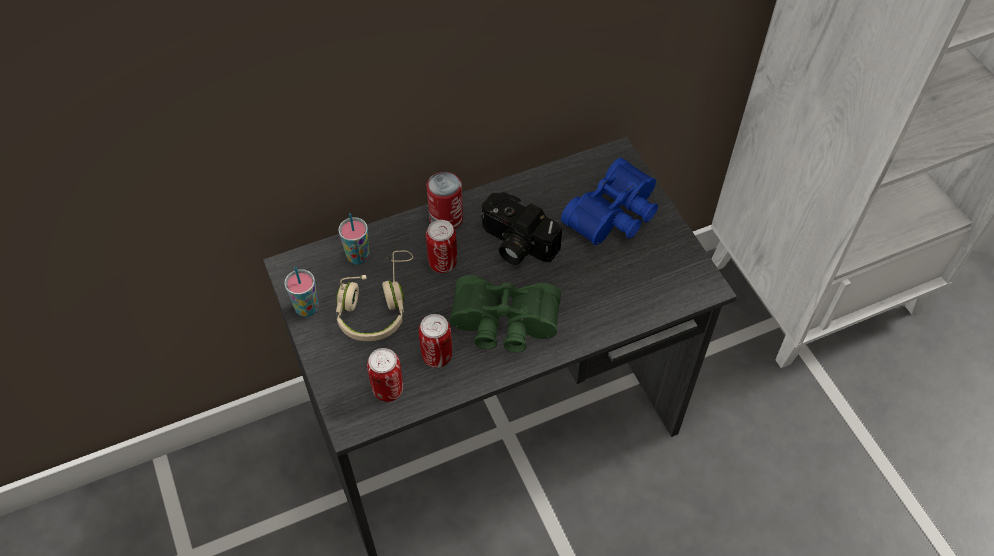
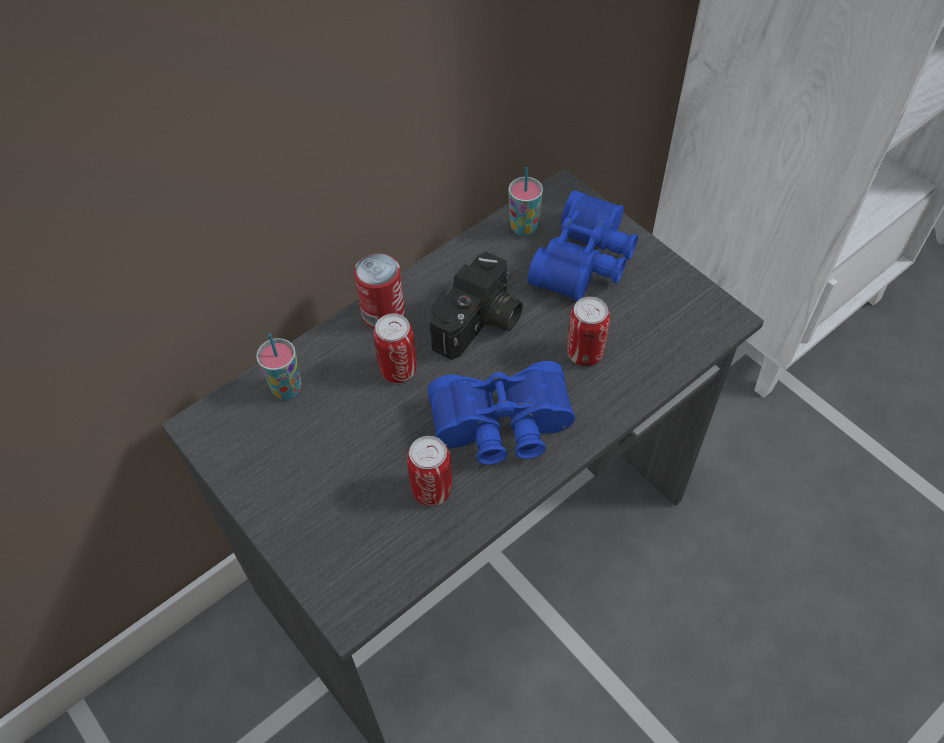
camera: 15 degrees left, 0 degrees up
cup [284,267,319,317] -> cup moved to [508,167,543,236]
beige headphones [336,251,413,341] -> none
can [367,348,403,402] -> can moved to [567,296,610,366]
green binoculars [450,275,561,352] -> blue binoculars [428,361,575,465]
camera [480,192,562,265] -> camera turned 75 degrees counterclockwise [430,252,523,360]

